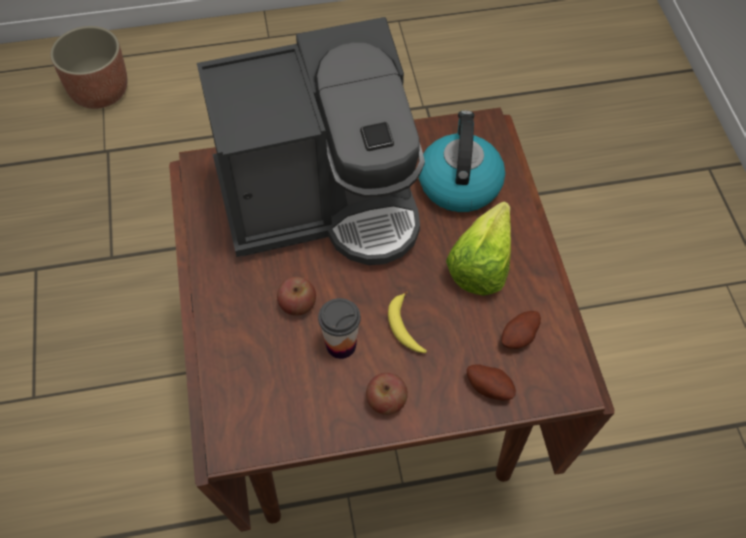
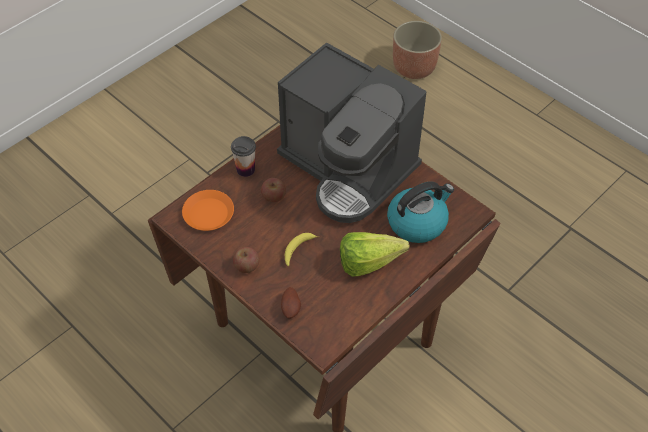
camera: 55 degrees right, 5 degrees down
cup [318,298,361,359] -> cup moved to [231,136,256,177]
potato [502,311,541,349] -> none
none -> orange plate [182,190,234,231]

